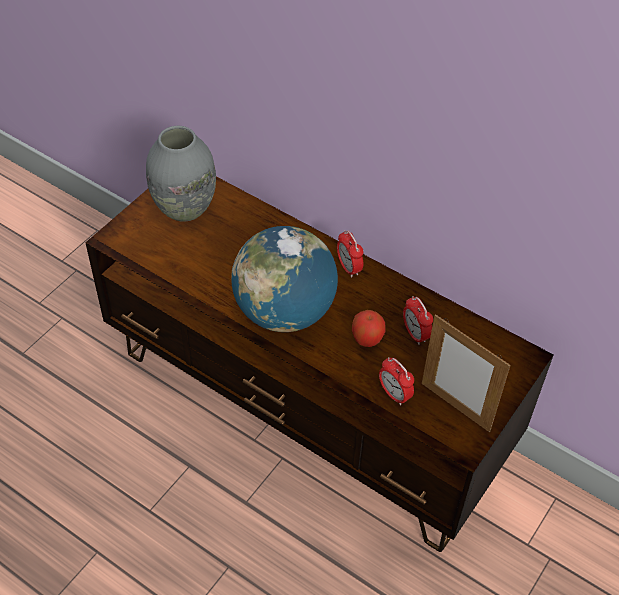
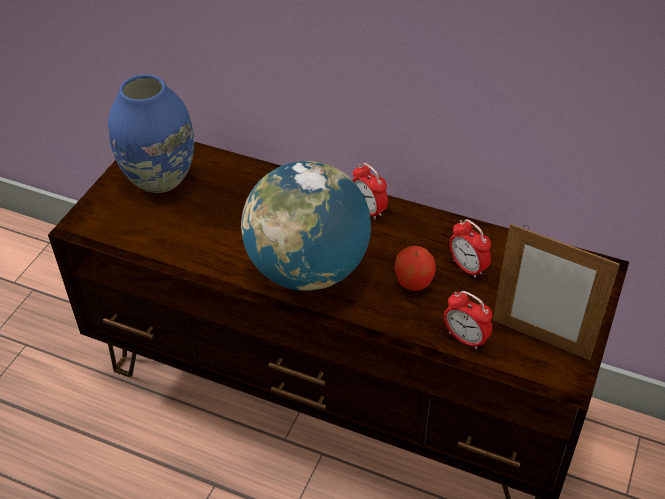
camera: 10 degrees left, 5 degrees down
grey vase [146,126,216,222] -> blue vase [108,74,194,193]

